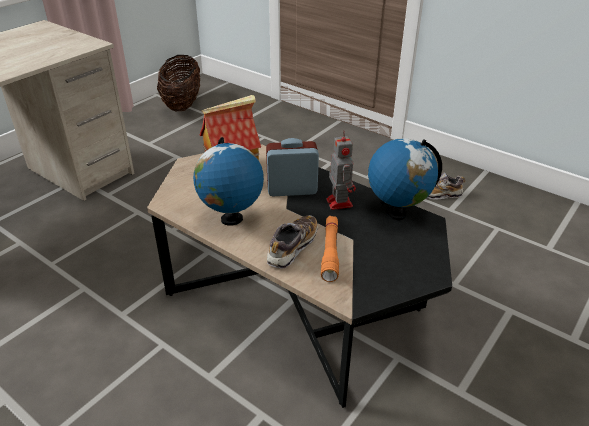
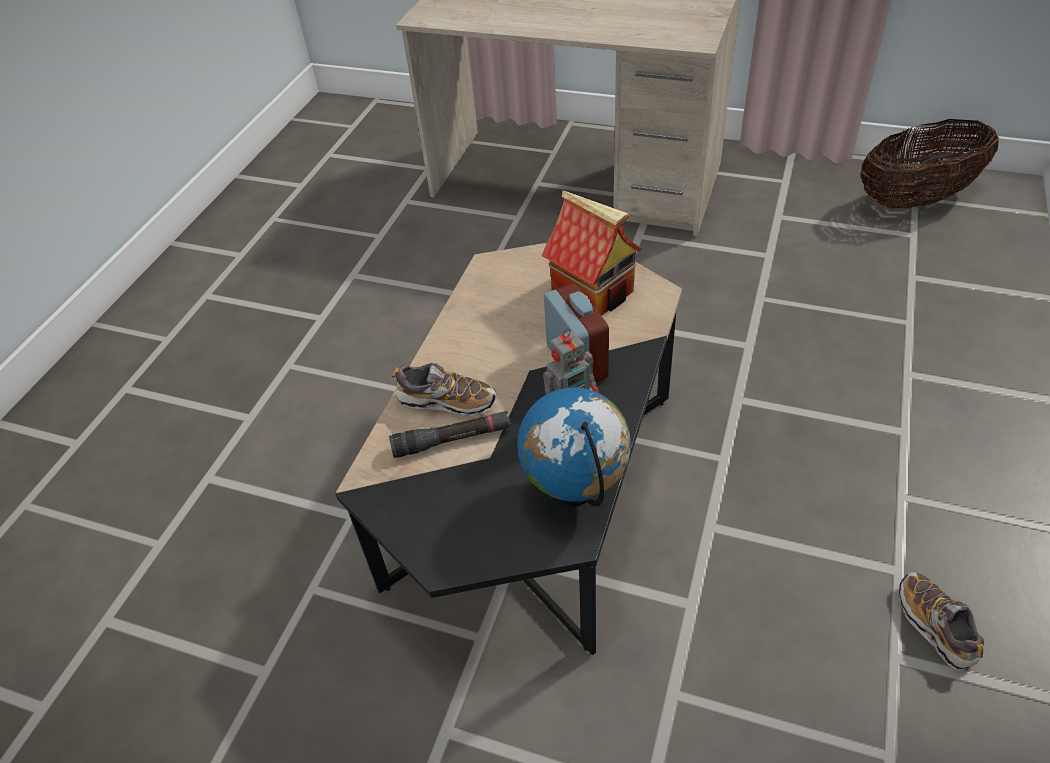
camera: 75 degrees right, 10 degrees up
globe [193,137,264,226] -> none
orange flashlight [321,216,339,282] -> black flashlight [389,411,511,458]

